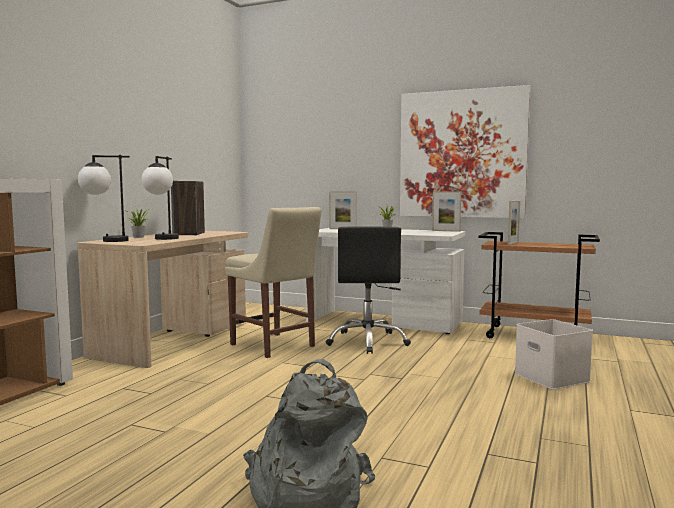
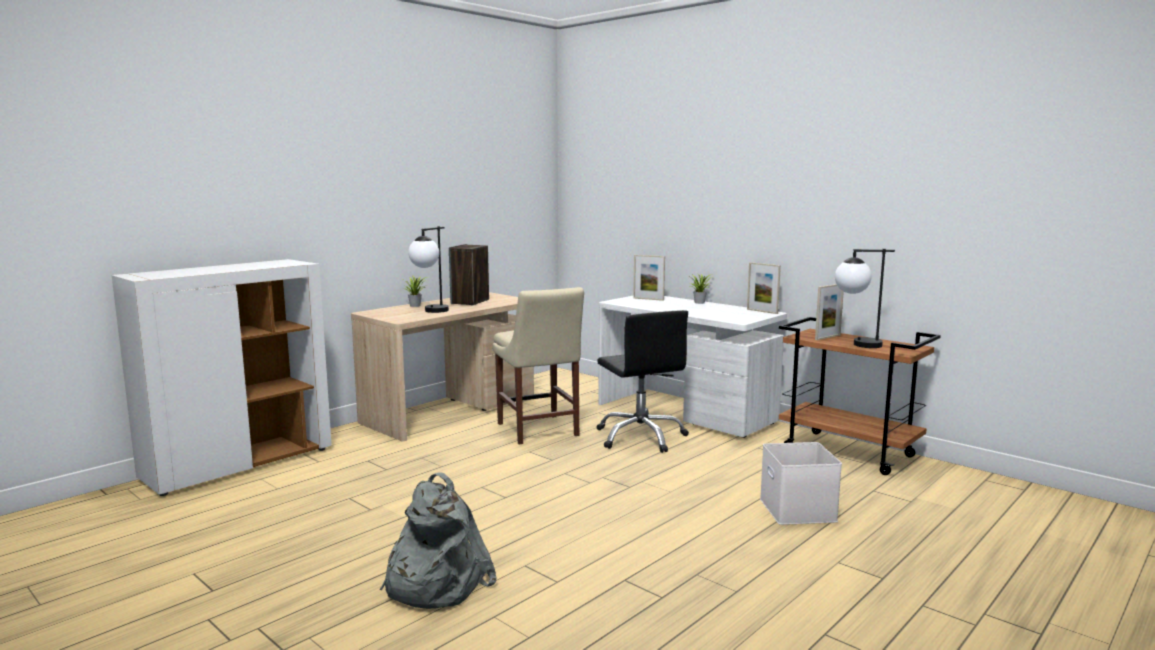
camera: 20 degrees right, 5 degrees up
table lamp [78,155,130,242] -> table lamp moved to [835,249,895,348]
black office chair [326,226,411,354] -> black office chair turned 45 degrees counterclockwise [596,310,689,453]
picture [400,85,531,218] -> none

